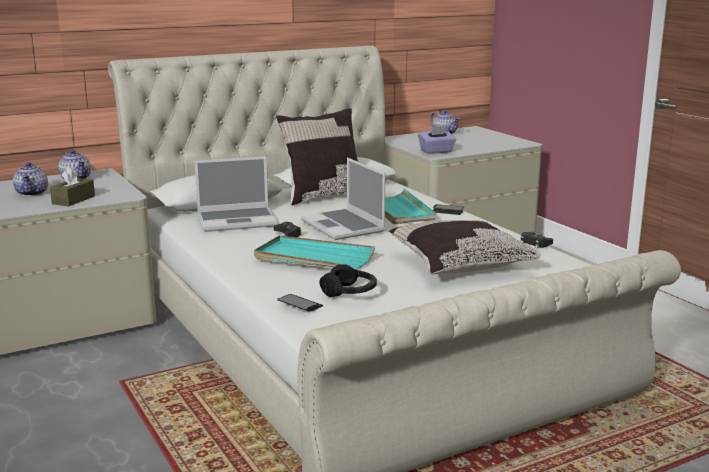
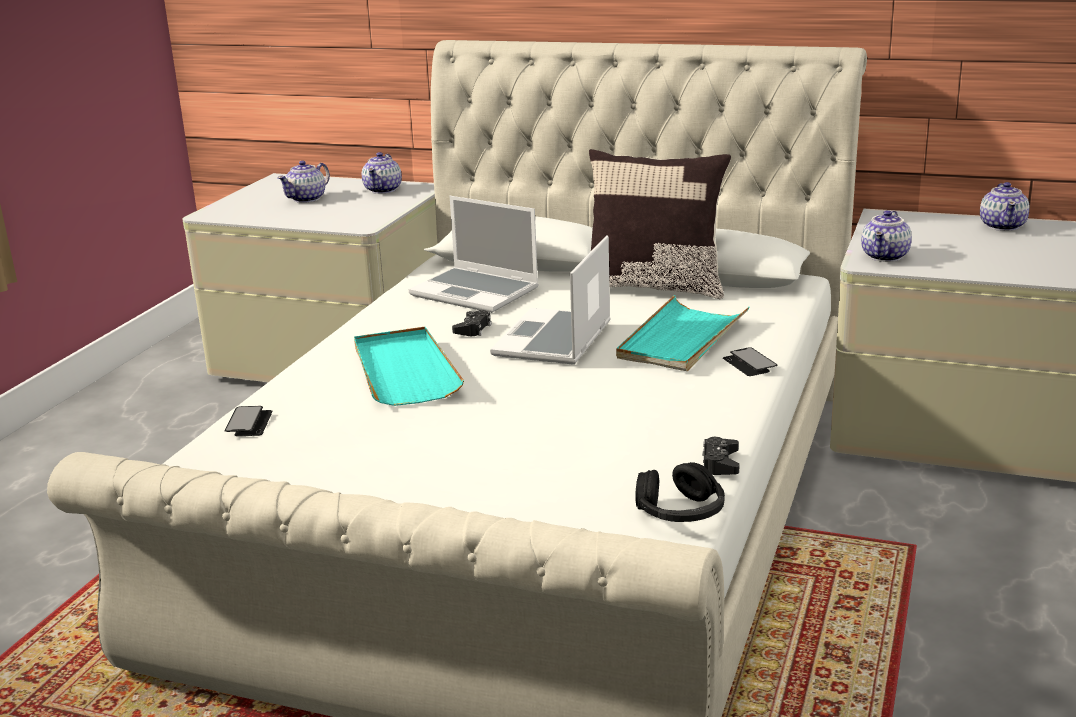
camera: 50 degrees right, 5 degrees up
brown tissue box [50,166,95,206] -> none
black headphones [319,264,377,297] -> black headphones moved to [635,462,725,522]
pillow [389,220,541,275] -> none
purple tissue box [418,126,456,154] -> teapot [861,210,912,262]

